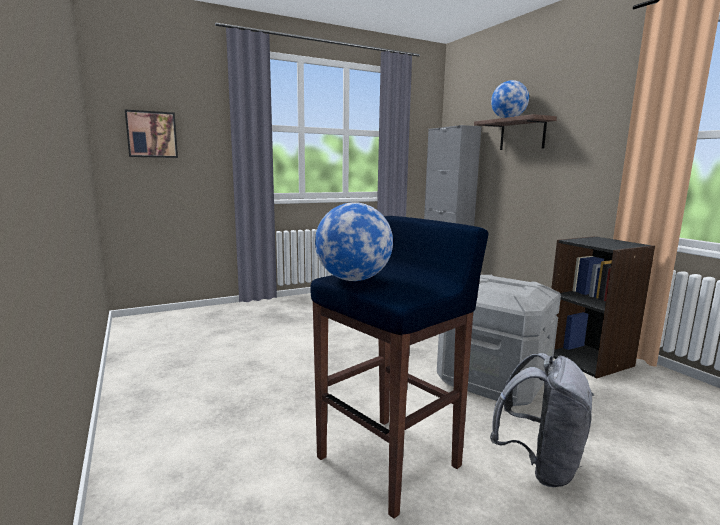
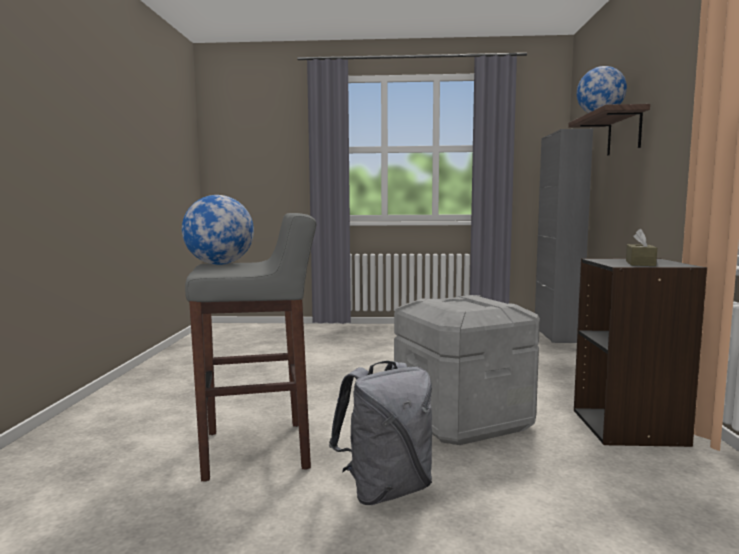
camera: 30 degrees right, 5 degrees down
picture [125,110,178,158] -> none
blue stool [311,216,488,519] -> grey stool [185,213,316,482]
none -> brown tissue box [626,229,657,266]

